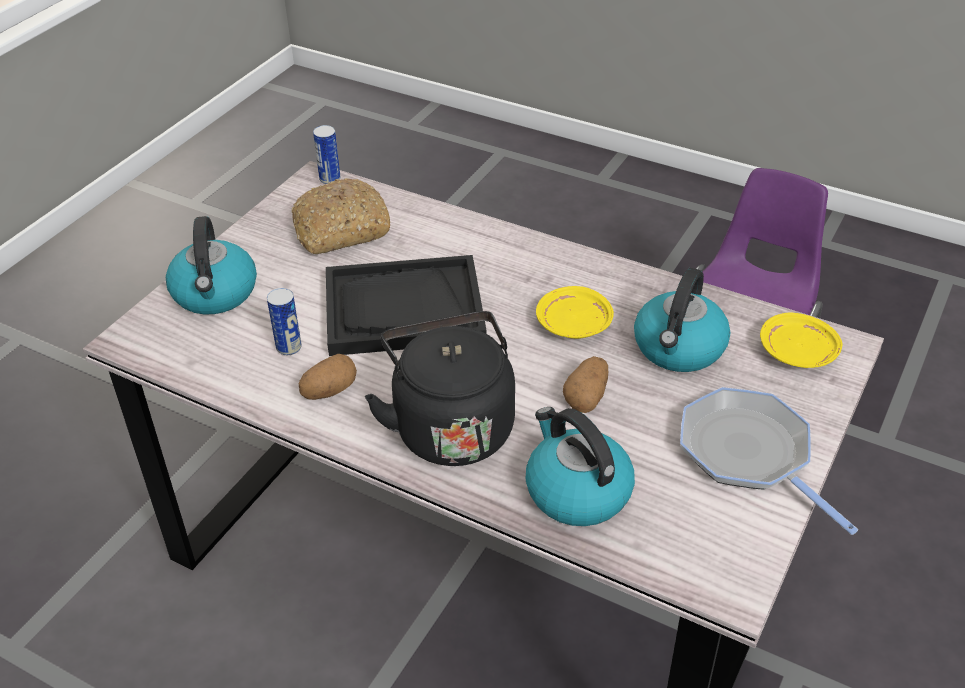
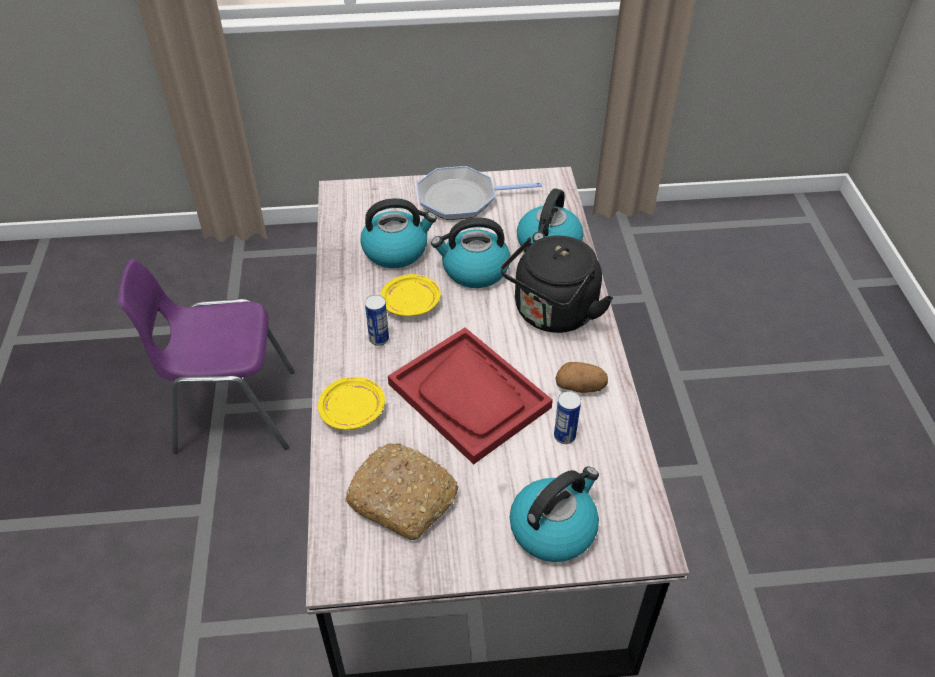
camera: 125 degrees left, 5 degrees up
can [313,125,341,184] -> can moved to [365,295,389,346]
black tray [326,255,487,356] -> red tray [388,328,553,464]
potato [563,356,608,413] -> kettle [431,217,510,288]
frying pan [680,387,858,535] -> frying pan turned 60 degrees clockwise [417,166,542,220]
yellow plate [760,313,842,368] -> yellow plate moved to [318,377,385,430]

